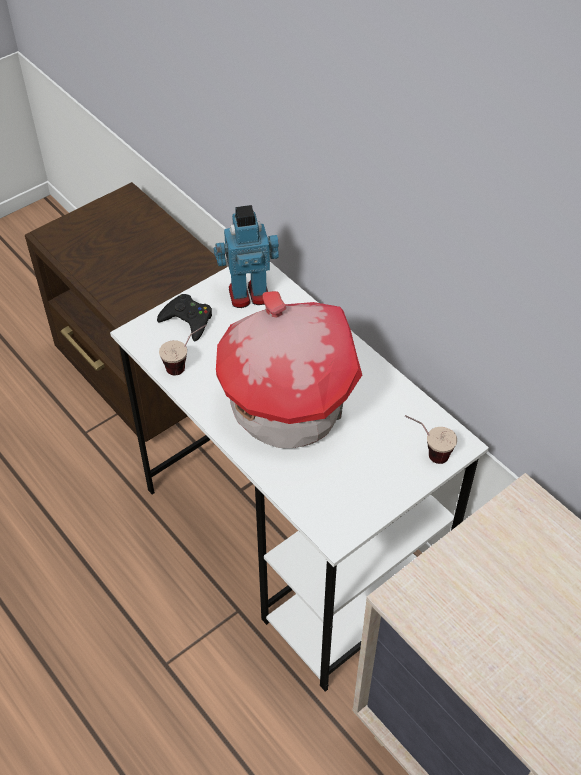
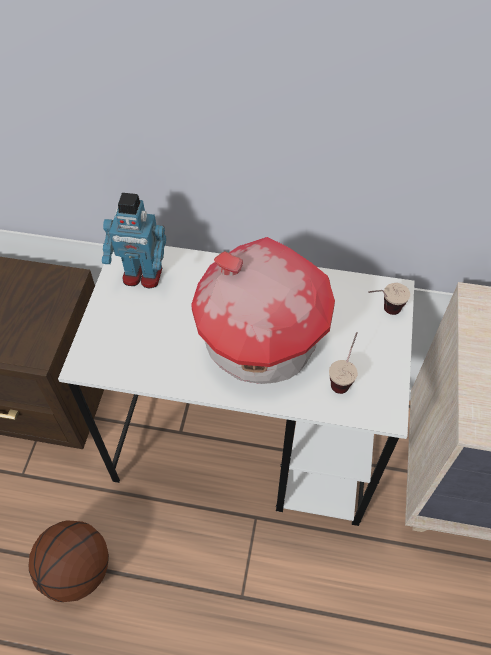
camera: 40 degrees left, 5 degrees up
black game controller [157,294,212,341] -> none
cup [159,324,206,375] -> cup moved to [329,332,358,394]
toy robot [214,205,279,308] -> toy robot turned 120 degrees counterclockwise [102,193,166,289]
none -> basketball [29,520,109,602]

